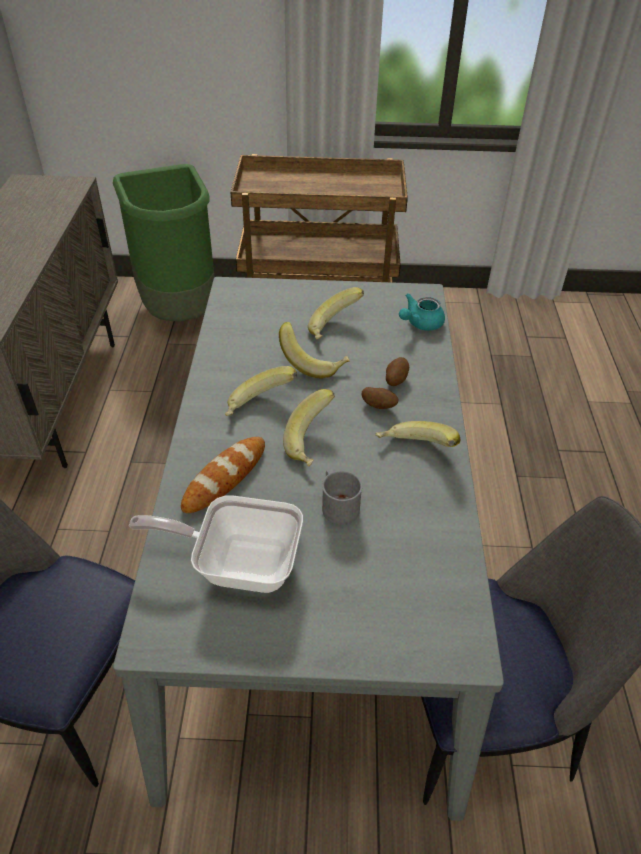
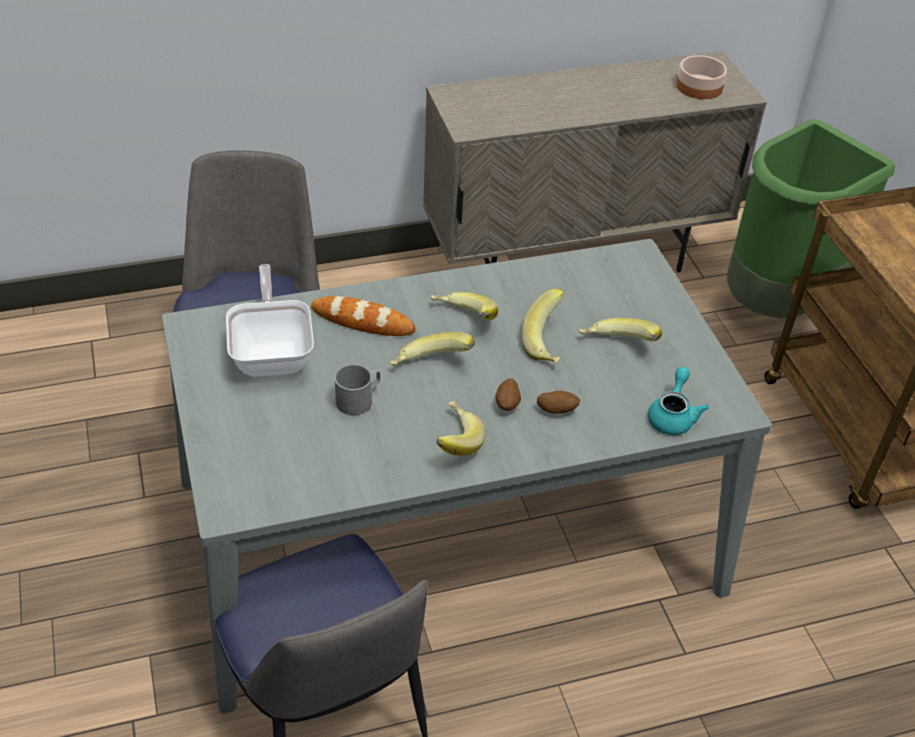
camera: 70 degrees right, 0 degrees up
turquoise teapot [399,294,445,331] -> turquoise teapot turned 75 degrees clockwise [648,367,709,435]
none -> bowl [677,55,727,99]

